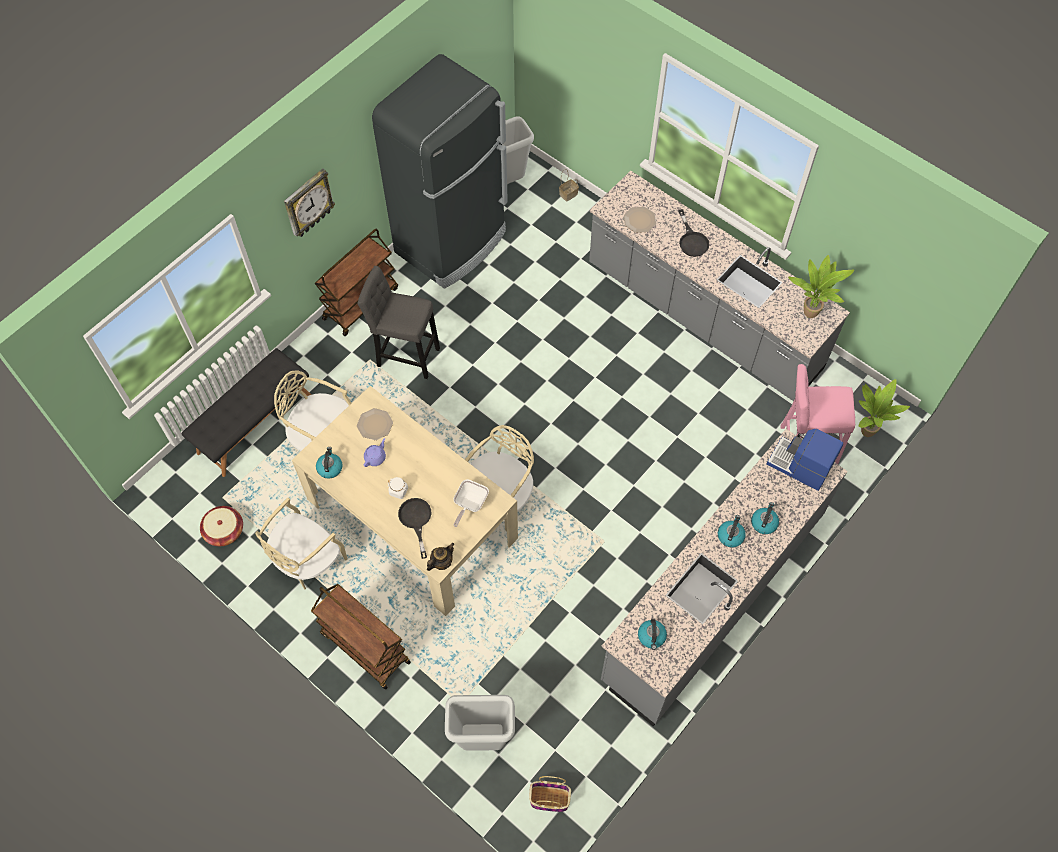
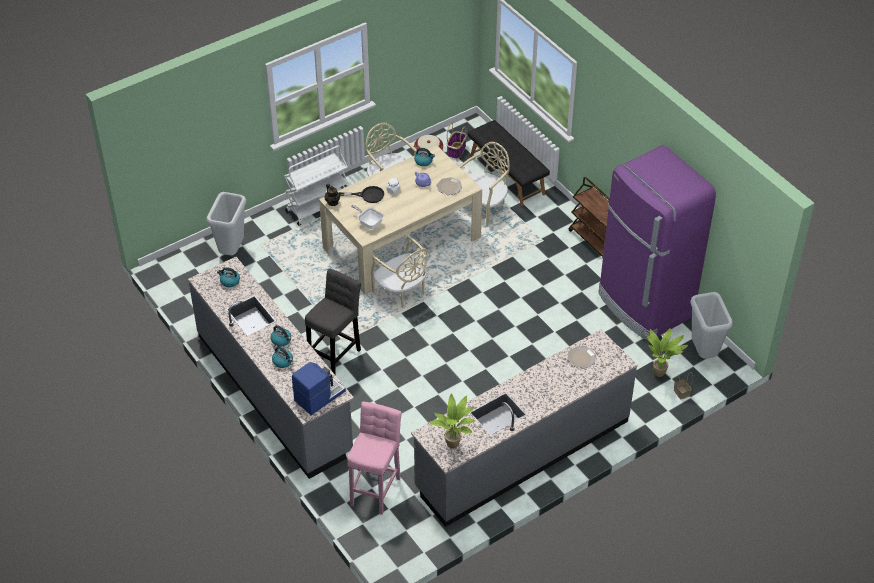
camera: 105 degrees right, 15 degrees down
wall clock [284,168,335,237] -> none
brown cart [311,584,411,690] -> white cart [284,145,349,225]
grey stool [357,266,440,379] -> grey stool moved to [305,269,361,375]
black fridge [372,54,508,289] -> purple fridge [598,145,716,341]
basket [529,776,571,812] -> basket moved to [447,123,467,159]
black frying pan [678,209,709,257] -> none
potted plant [859,379,910,437] -> potted plant moved to [646,328,688,377]

